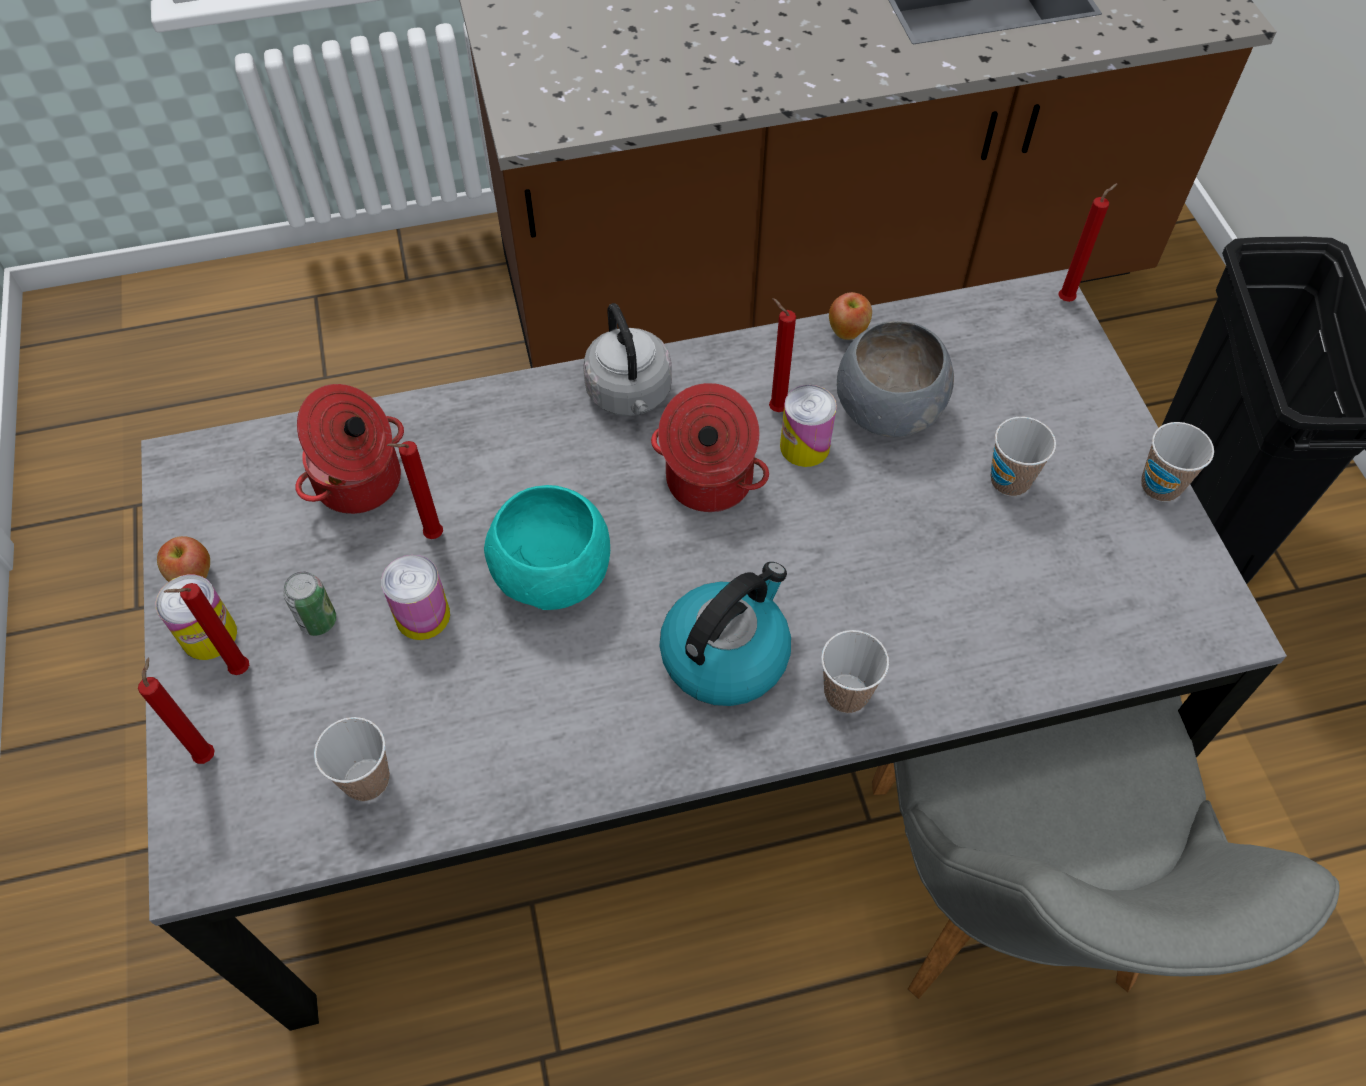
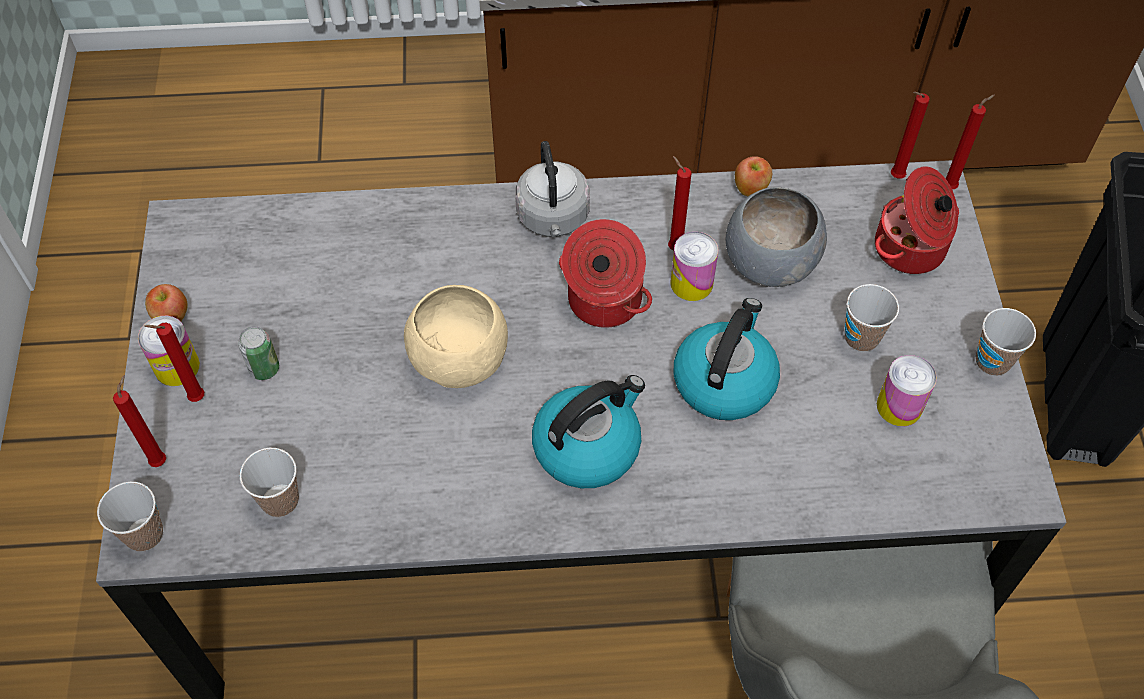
camera: 10 degrees right, 0 degrees up
cooking pot [296,384,404,514] -> cooking pot moved to [875,166,959,274]
can [381,555,450,640] -> can moved to [877,355,937,426]
red candle [387,441,443,539] -> red candle moved to [891,92,930,179]
turquoise bowl [484,485,610,610] -> beige bowl [404,285,508,388]
cup [821,630,889,713] -> cup moved to [97,482,163,551]
none -> kettle [674,298,780,420]

